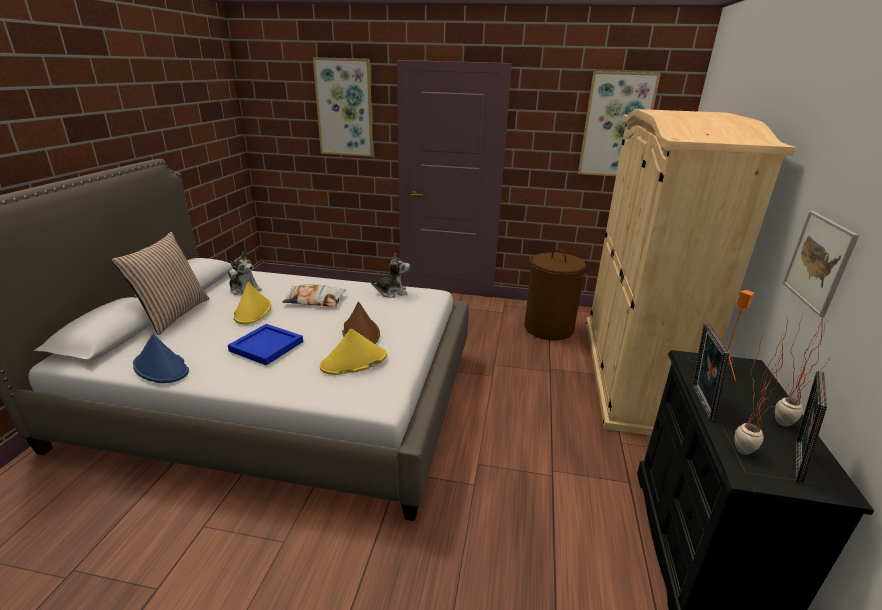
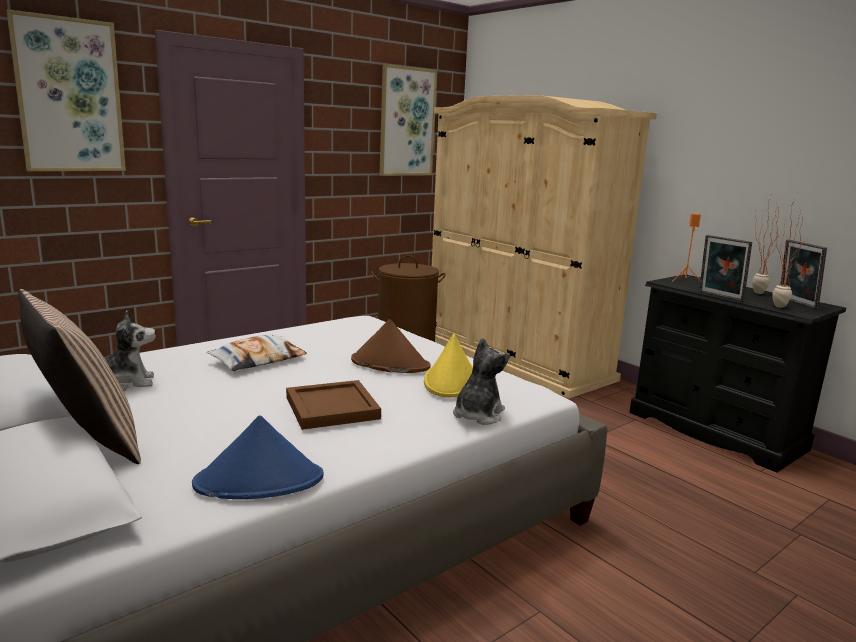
camera: 50 degrees left, 10 degrees down
blue tray [228,324,303,366] -> brown tray [286,380,381,430]
yellow hat [234,282,271,324] -> none
plush toy [370,253,410,298] -> plush toy moved to [453,337,510,425]
picture [783,211,859,317] -> none

